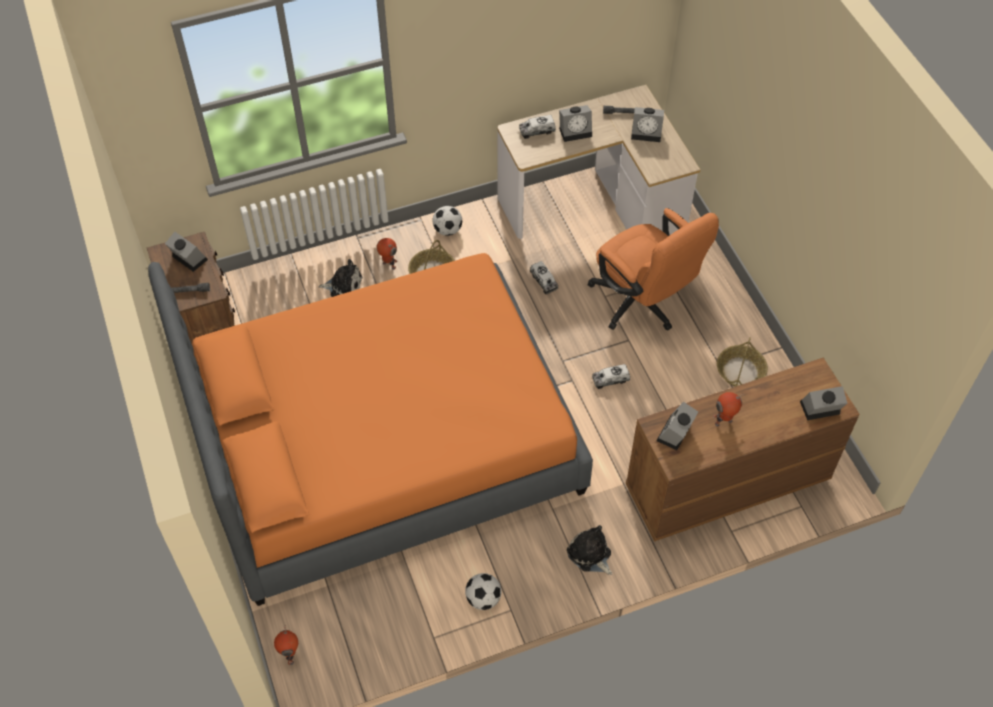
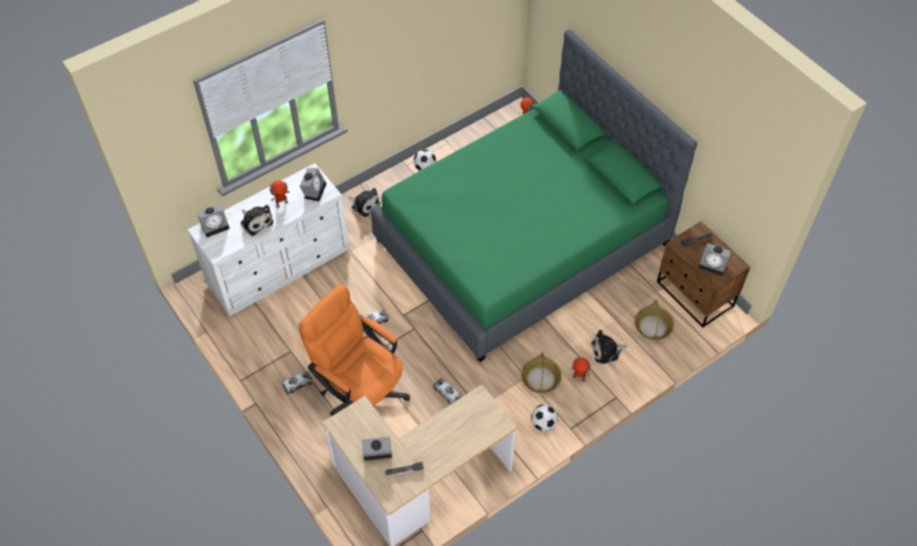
camera: 165 degrees right, 0 degrees up
orange bed [148,253,593,606] -> green bed [371,29,697,362]
toy truck [519,115,556,139] -> toy truck moved to [282,371,313,394]
alarm clock [559,105,592,142] -> none
brown dresser [626,358,860,542] -> white dresser [188,163,350,316]
basket [717,337,768,387] -> basket moved to [634,300,674,340]
none -> plush toy [241,205,273,236]

